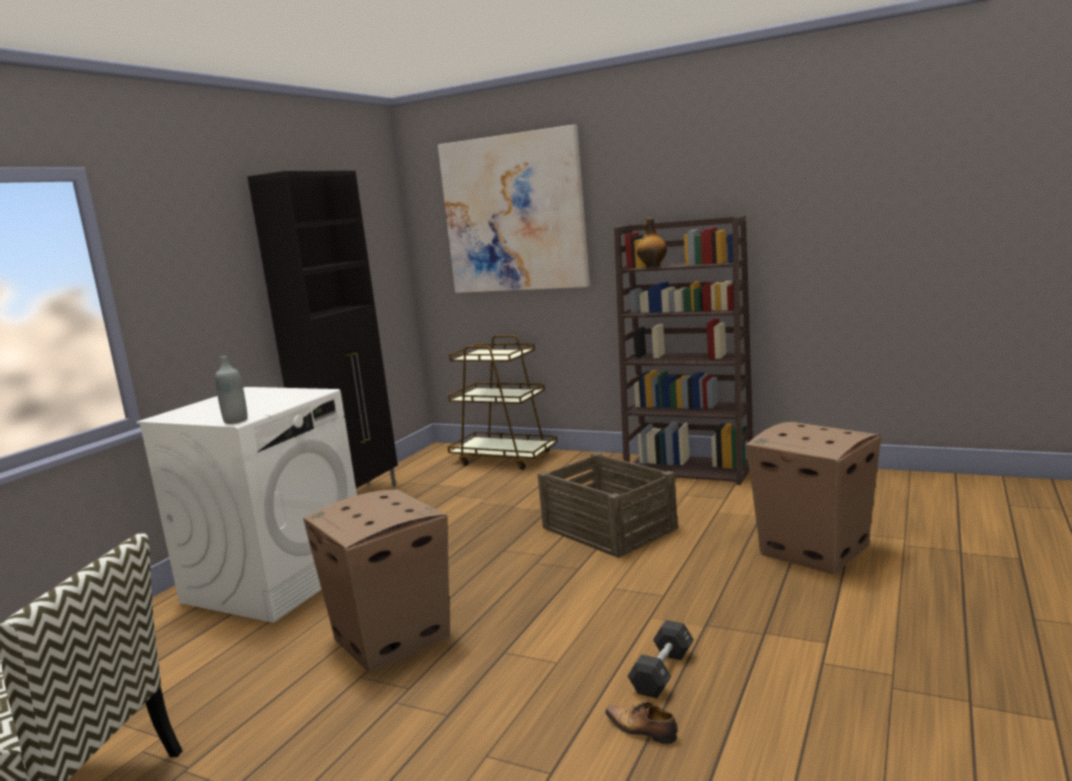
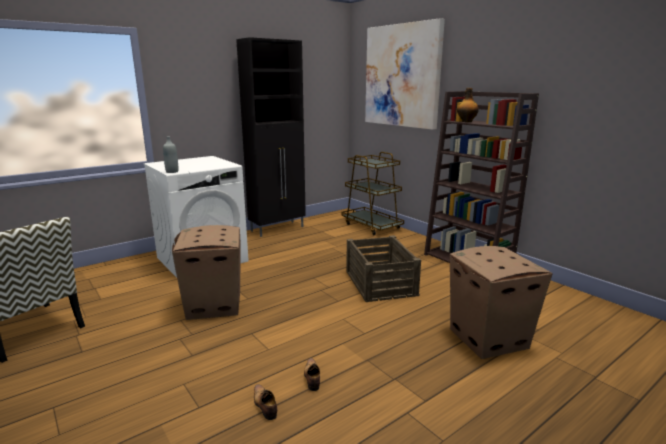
camera: 25 degrees right, 5 degrees up
black dumbbell [628,620,694,698] -> shoe [304,358,320,391]

